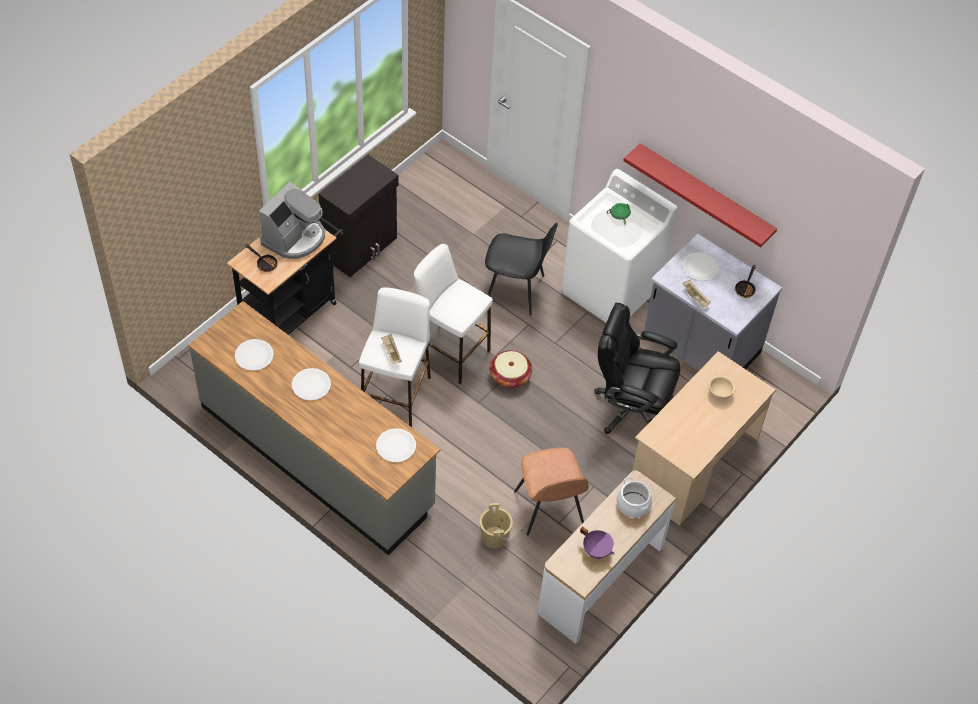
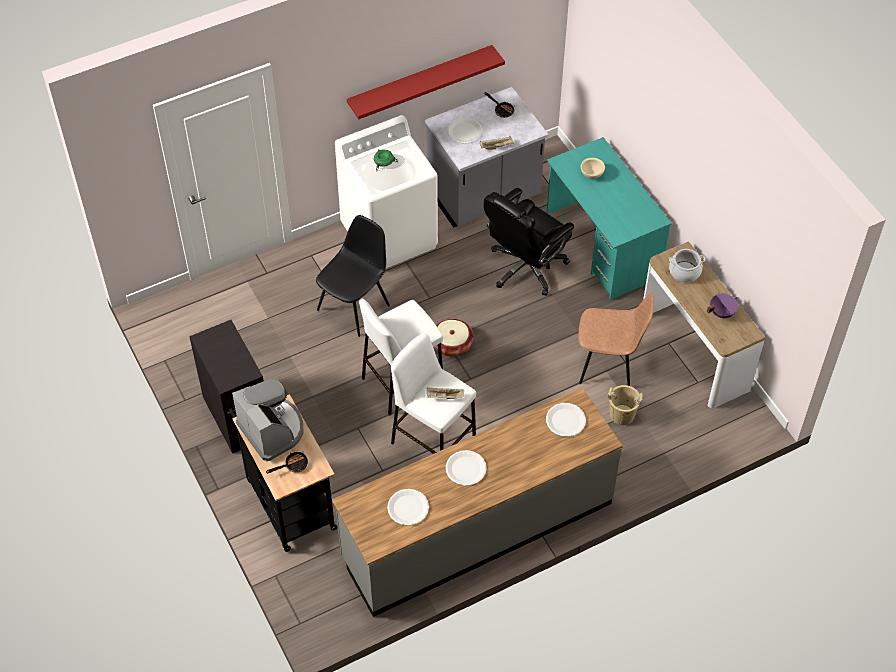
camera: 65 degrees left, 0 degrees up
beige desk [632,351,776,526] -> turquoise desk [546,137,672,300]

